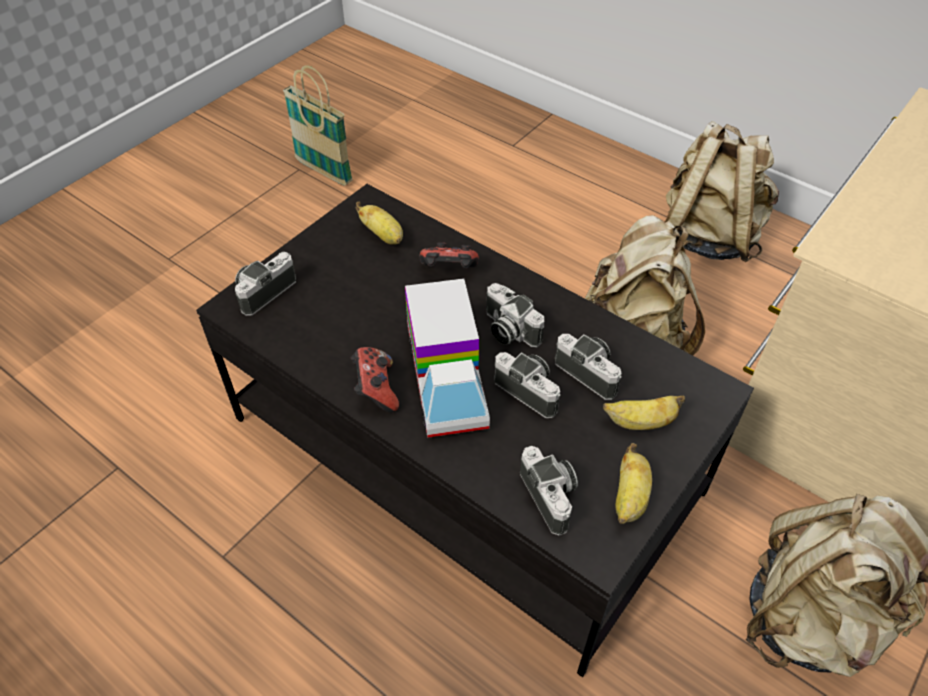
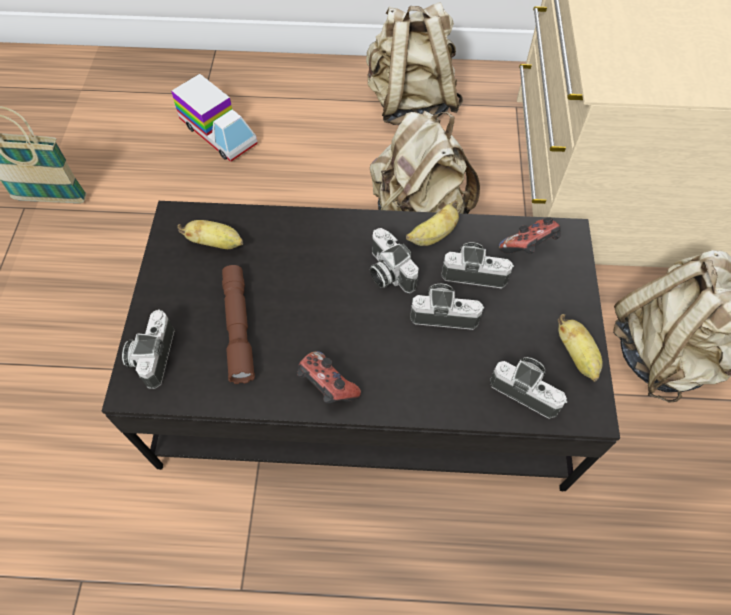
camera: 35 degrees left, 10 degrees up
toy truck [405,278,490,438] -> toy truck moved to [171,74,258,162]
game controller [420,242,479,268] -> game controller moved to [499,217,561,254]
camera [486,283,544,348] -> camera turned 45 degrees clockwise [370,228,419,294]
banana [603,395,685,430] -> banana moved to [406,200,459,246]
none -> brown flashlight [222,265,255,384]

